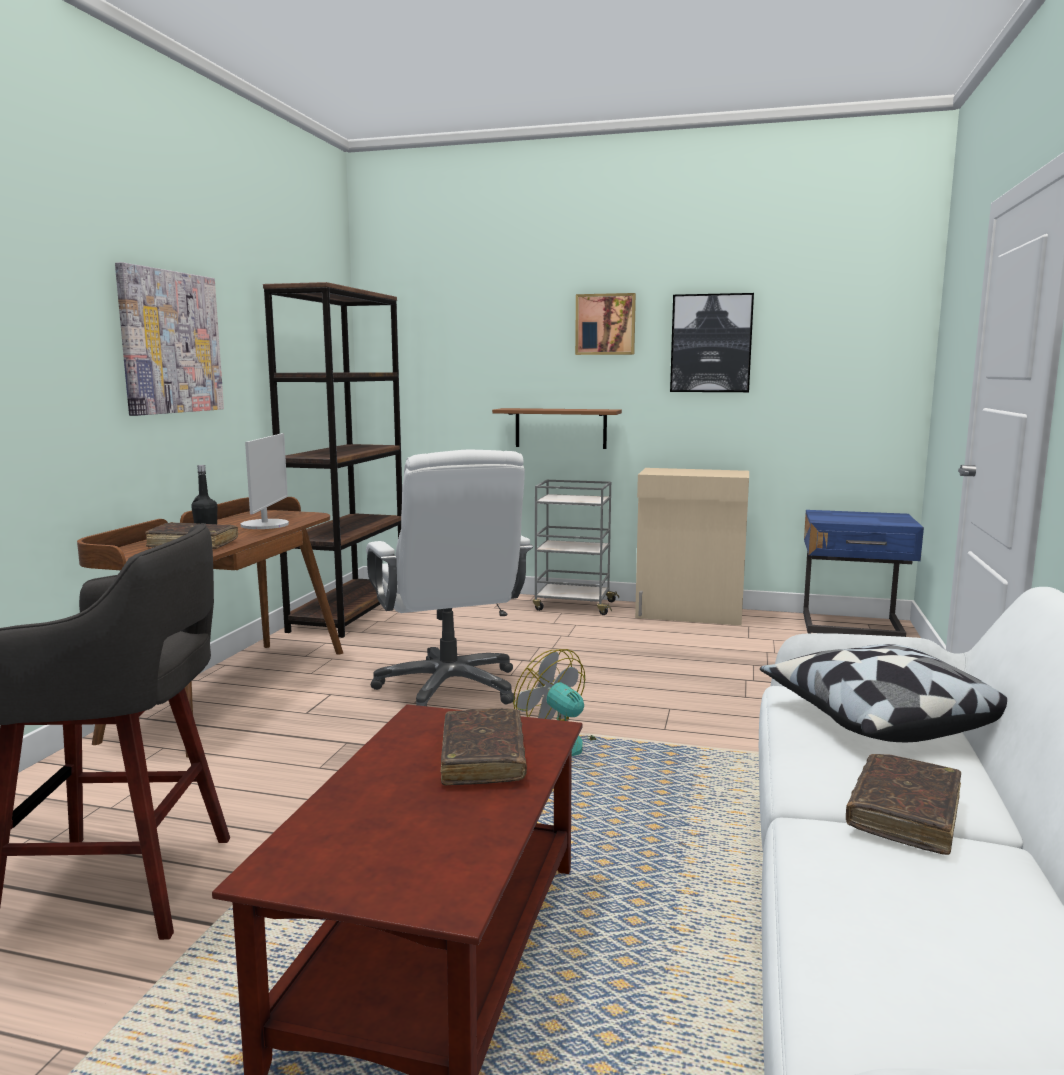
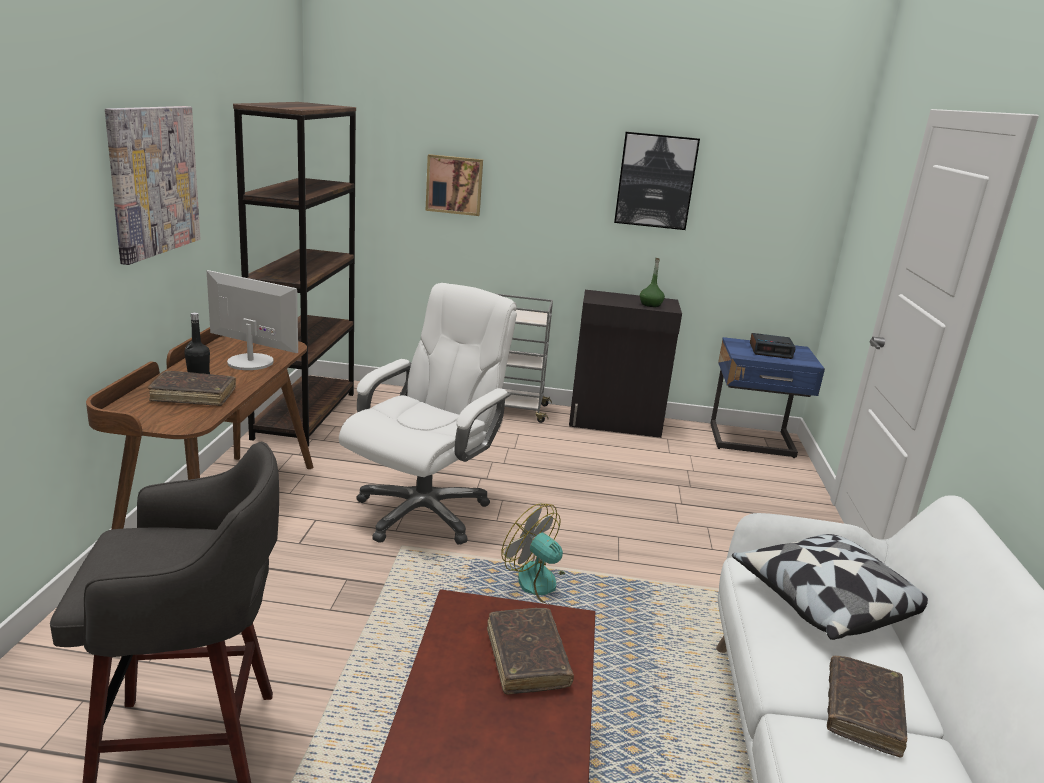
camera: 10 degrees left, 10 degrees up
monitor [241,433,289,529] -> monitor turned 60 degrees counterclockwise [207,270,298,370]
white office chair [366,450,533,706] -> white office chair turned 120 degrees counterclockwise [339,283,517,545]
brown shelf [492,408,622,449] -> none
picture [575,293,636,355] -> picture moved to [426,154,483,216]
beige cabinet [635,468,749,626] -> black cabinet [569,290,682,438]
none -> green bottle [640,258,665,307]
none -> alarm clock [750,333,795,359]

